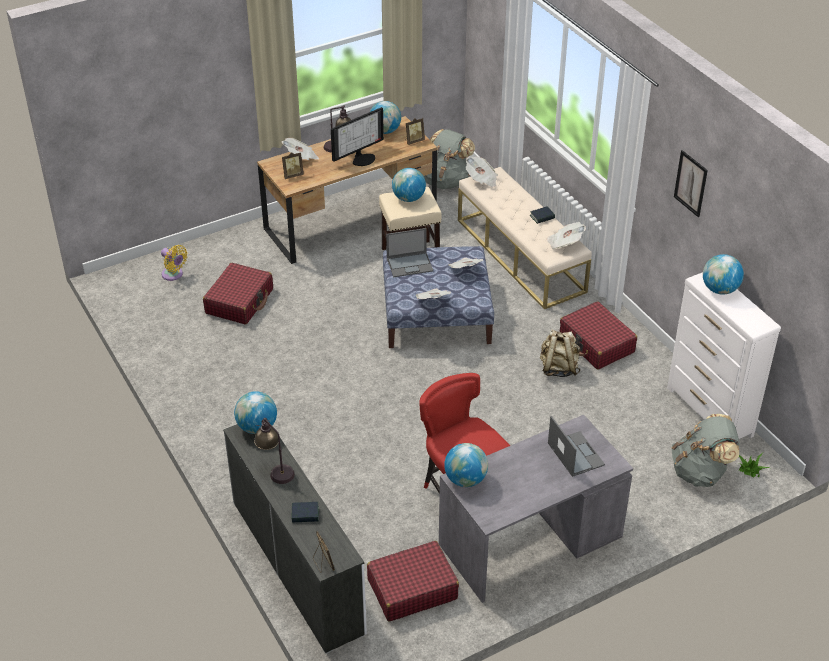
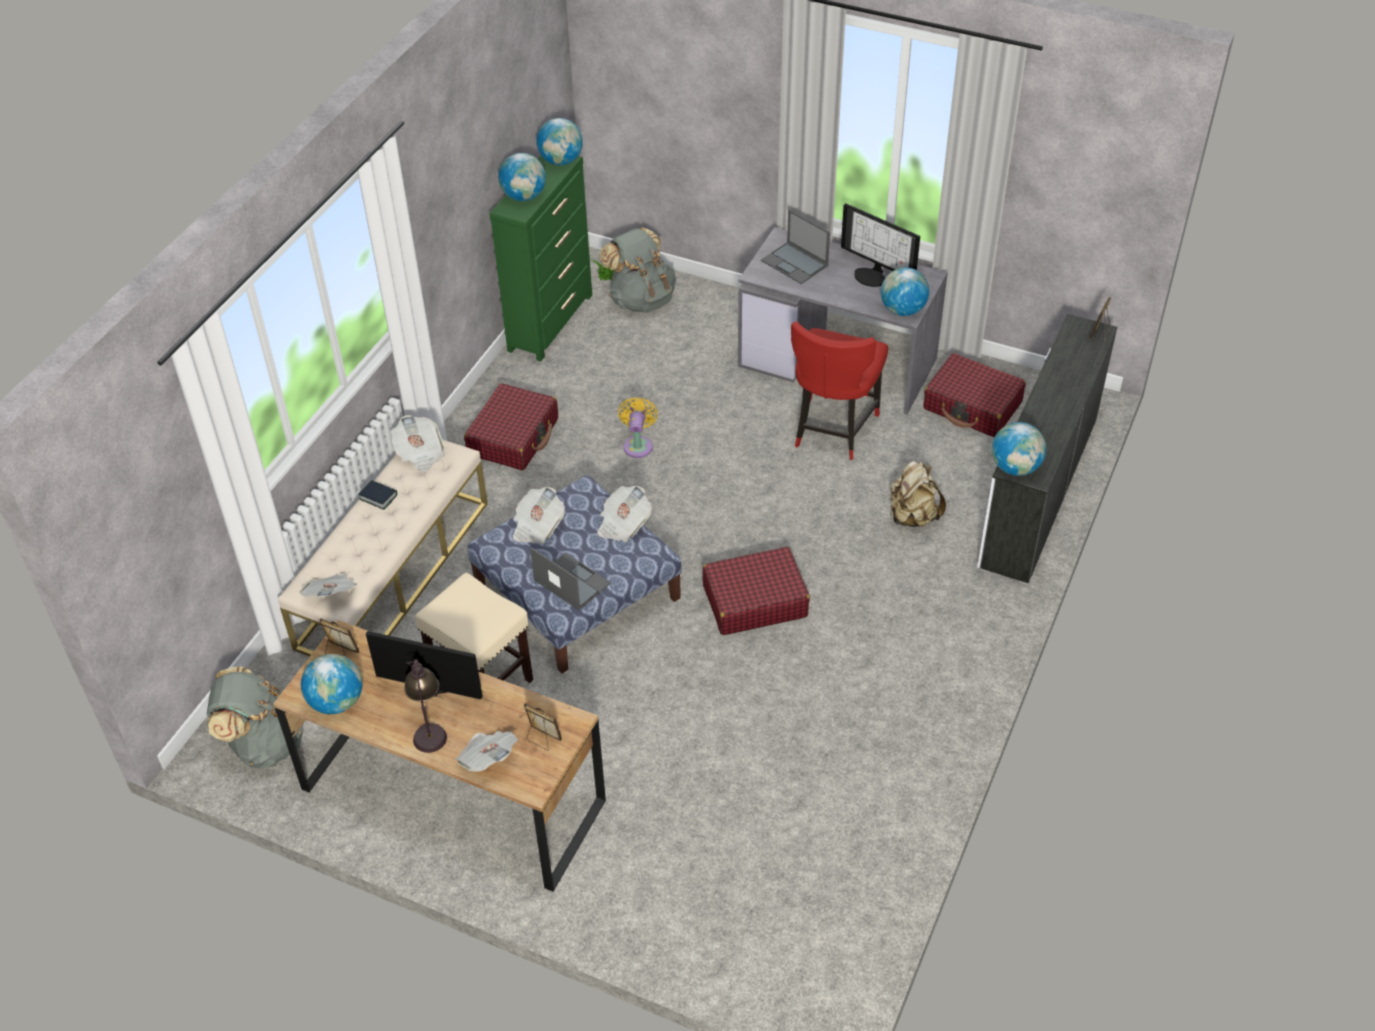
camera: 125 degrees left, 5 degrees up
yellow fan [161,245,188,281] -> yellow fan moved to [618,397,658,458]
red suitcase [203,263,273,324] -> red suitcase moved to [703,547,810,635]
table lamp [254,418,295,484] -> none
book [291,502,319,523] -> none
globe [392,168,426,202] -> globe moved to [536,118,583,165]
beige backpack [540,329,580,377] -> beige backpack moved to [890,461,946,527]
laptop [548,416,605,477] -> laptop turned 75 degrees counterclockwise [761,209,830,284]
white dresser [667,272,781,439] -> green dresser [489,156,592,362]
picture [674,150,708,217] -> none
none -> monitor [841,203,920,287]

